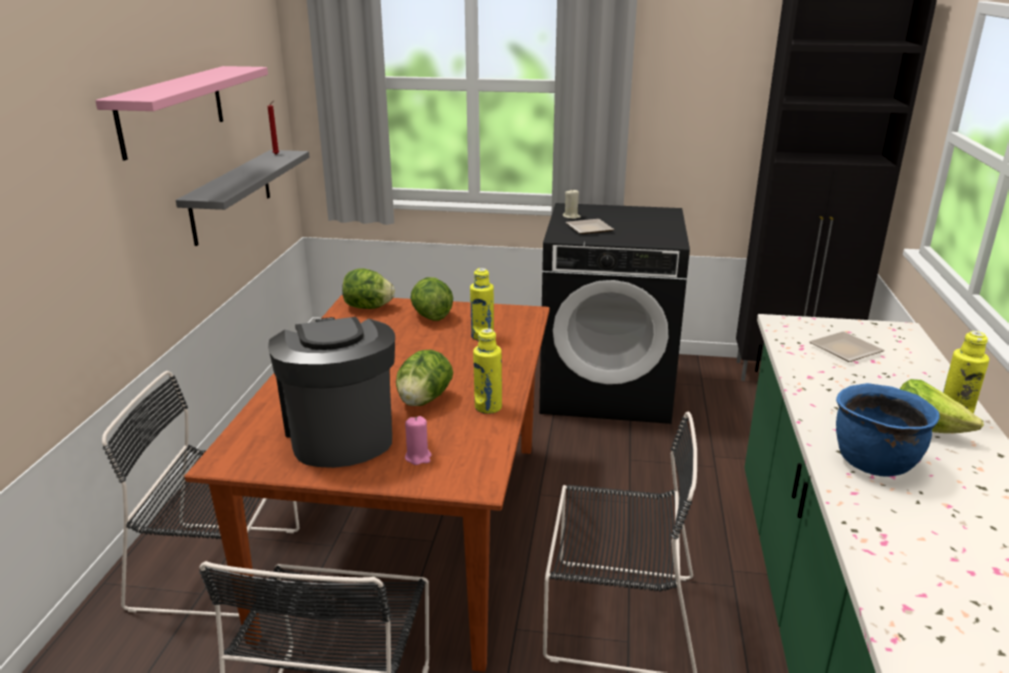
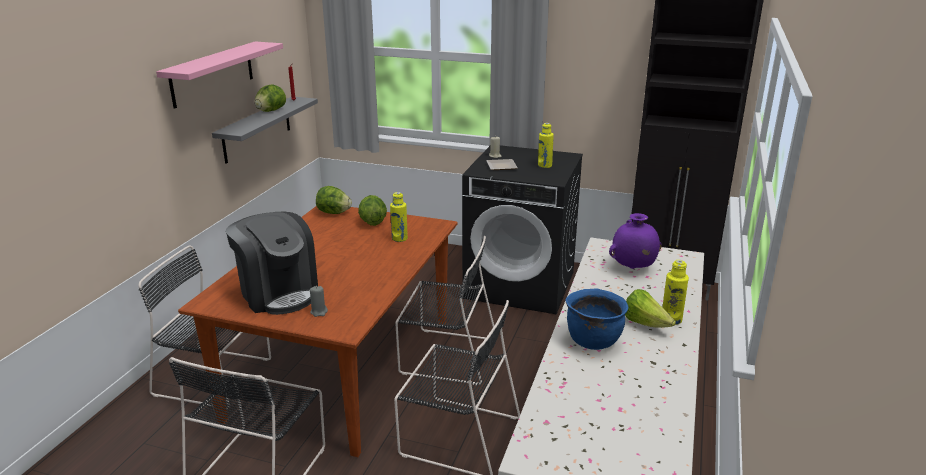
camera: 10 degrees right, 0 degrees up
coffee machine [268,317,395,468] -> coffee machine turned 150 degrees clockwise [226,211,318,315]
lettuce [396,350,453,406] -> lettuce moved to [255,84,286,112]
pink candle [405,416,432,465] -> grey candle [310,286,328,317]
yellow bottle [473,328,502,414] -> yellow bottle moved to [538,123,554,168]
plate [809,332,884,362] -> purple vase [609,213,662,269]
none -> black chair [395,236,494,385]

